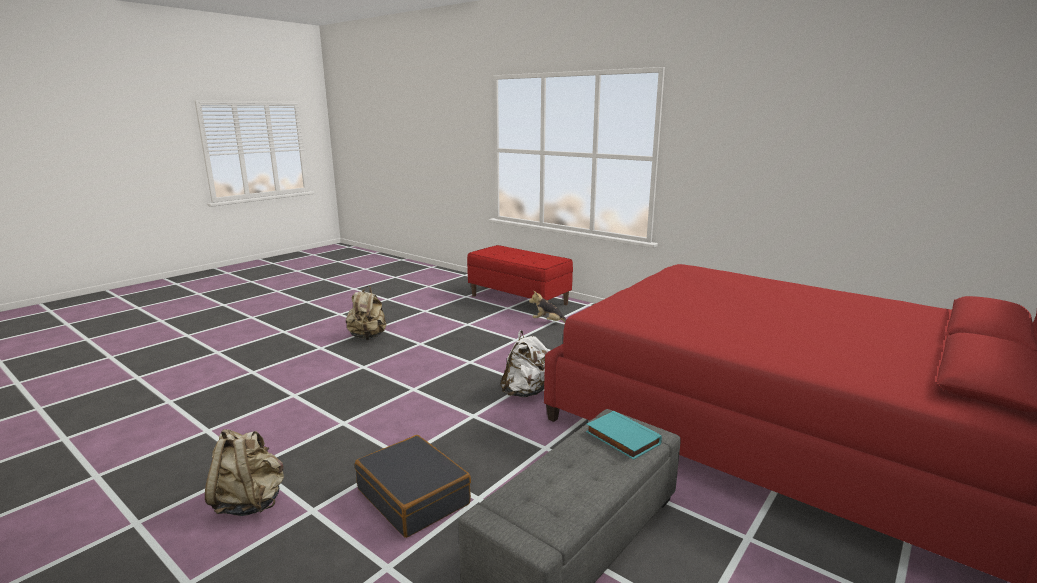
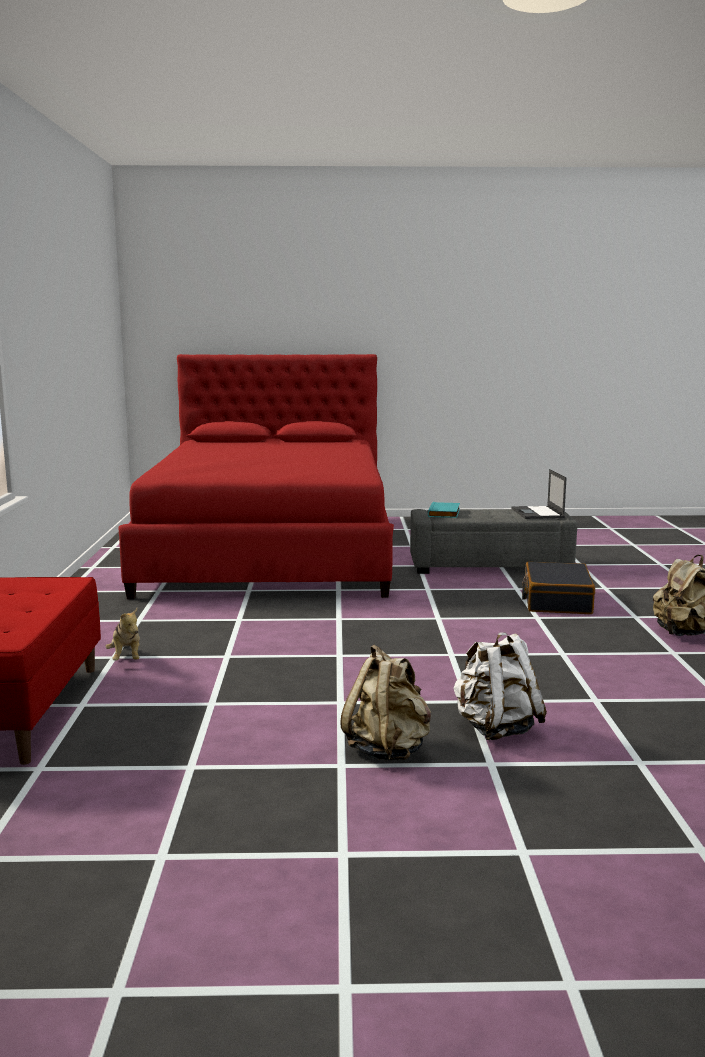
camera: 130 degrees left, 5 degrees down
white backpack [501,330,548,397] -> white backpack moved to [453,632,547,740]
none -> laptop [511,469,567,519]

